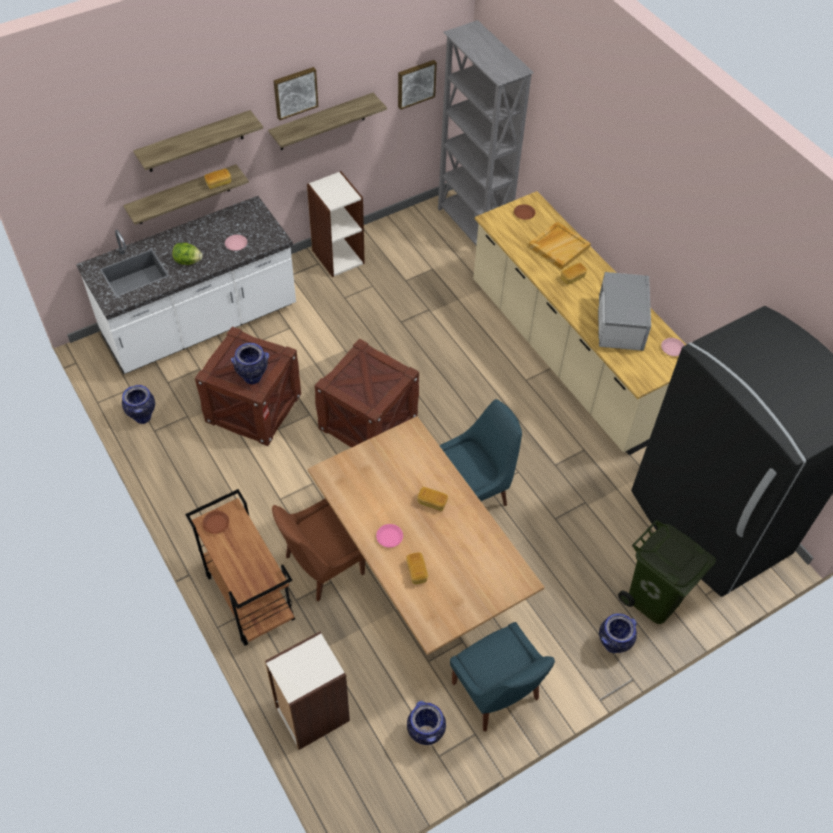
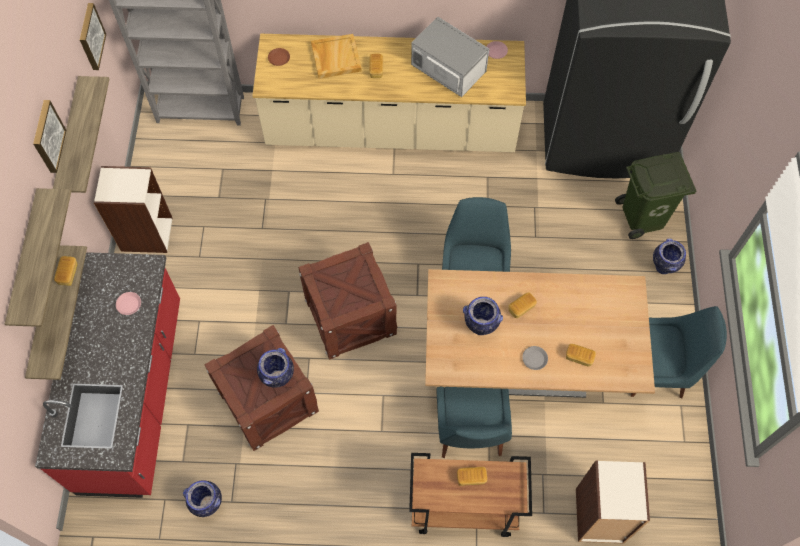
camera: 55 degrees left, 10 degrees up
white counter [76,196,296,374] -> red counter [35,252,180,498]
lettuce [172,243,203,265] -> none
brown plate [202,511,229,534] -> none
brown chair [272,498,365,602] -> blue chair [436,387,512,458]
pink plate [376,524,403,548] -> grey plate [522,346,548,370]
vase [407,701,446,745] -> vase moved to [463,297,503,335]
none -> bread [457,467,487,486]

